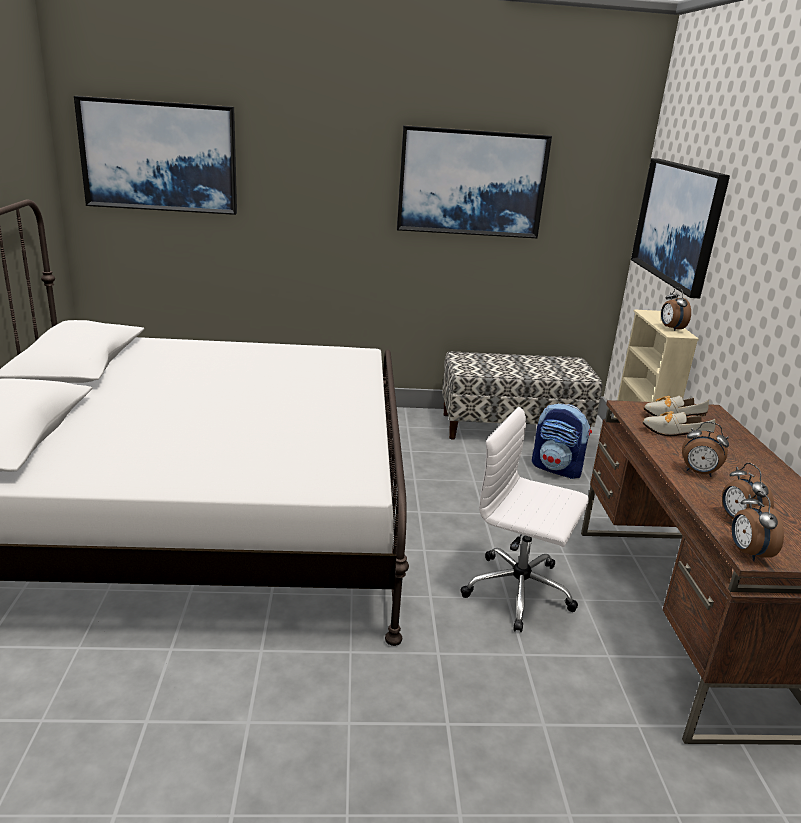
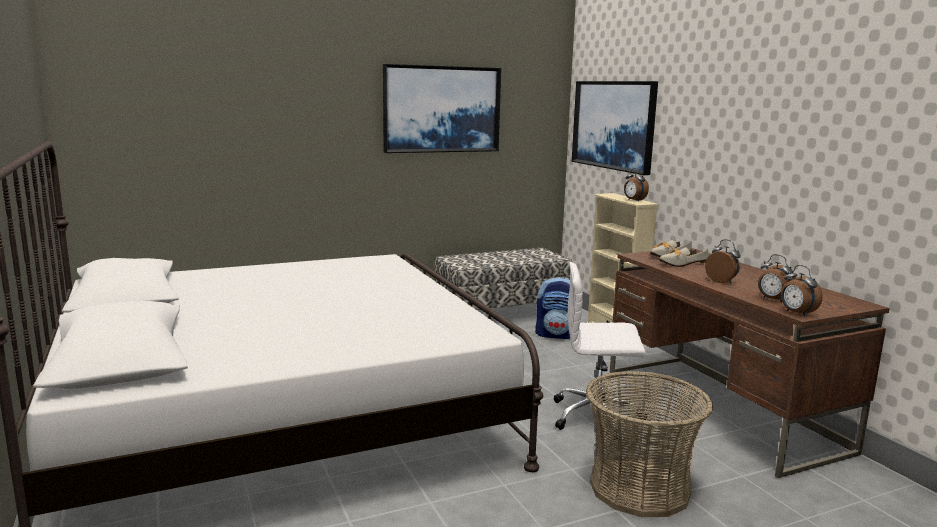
camera: 20 degrees left, 10 degrees down
picture [74,96,237,215] -> none
alarm clock [682,422,729,477] -> alarm clock turned 135 degrees counterclockwise [705,239,741,283]
none -> basket [586,371,713,517]

